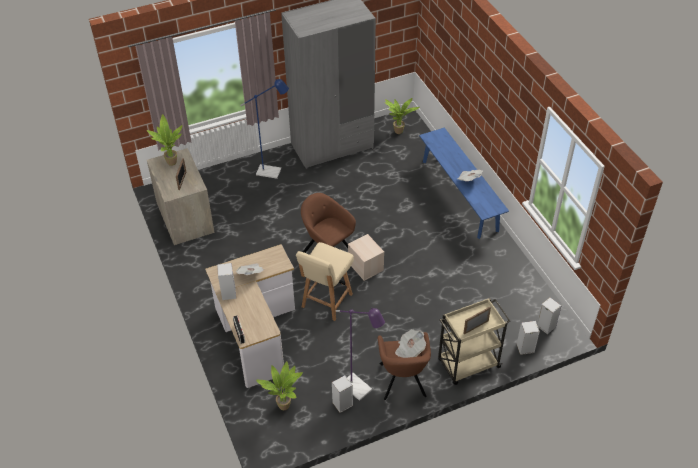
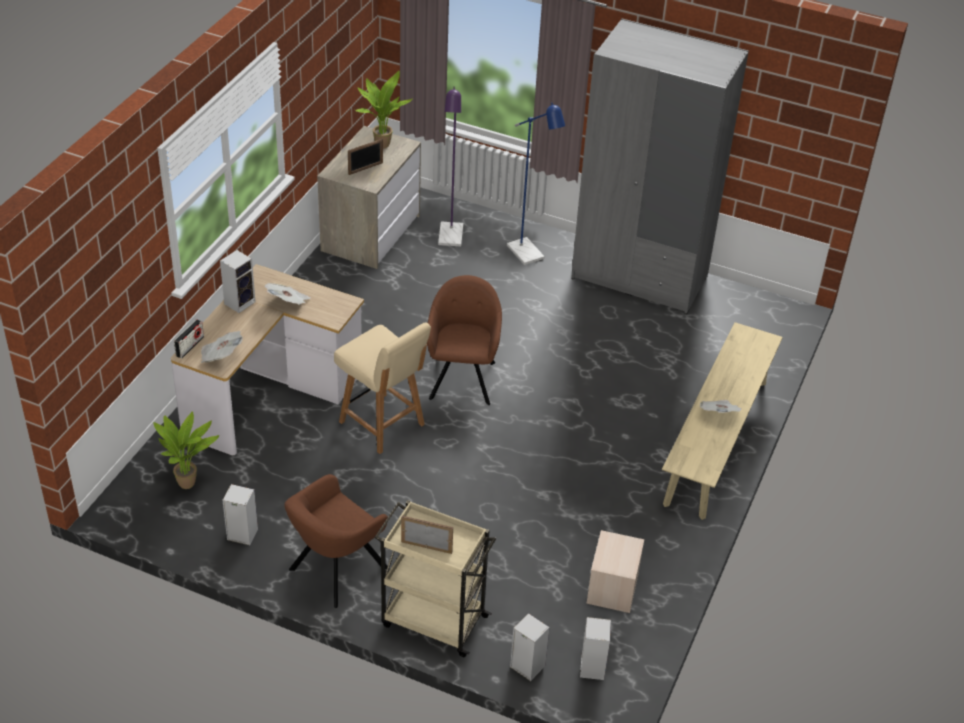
camera: 45 degrees right, 5 degrees down
beige chair [296,242,354,321] -> beige chair turned 120 degrees counterclockwise [334,322,431,454]
purple floor lamp [336,307,385,401] -> purple floor lamp moved to [438,87,463,247]
beige storage box [348,234,384,281] -> beige storage box moved to [586,530,644,613]
potted plant [385,98,419,134] -> none
newspaper [395,329,426,358] -> newspaper moved to [201,331,243,363]
blue bench [419,128,509,239] -> beige bench [662,322,783,520]

